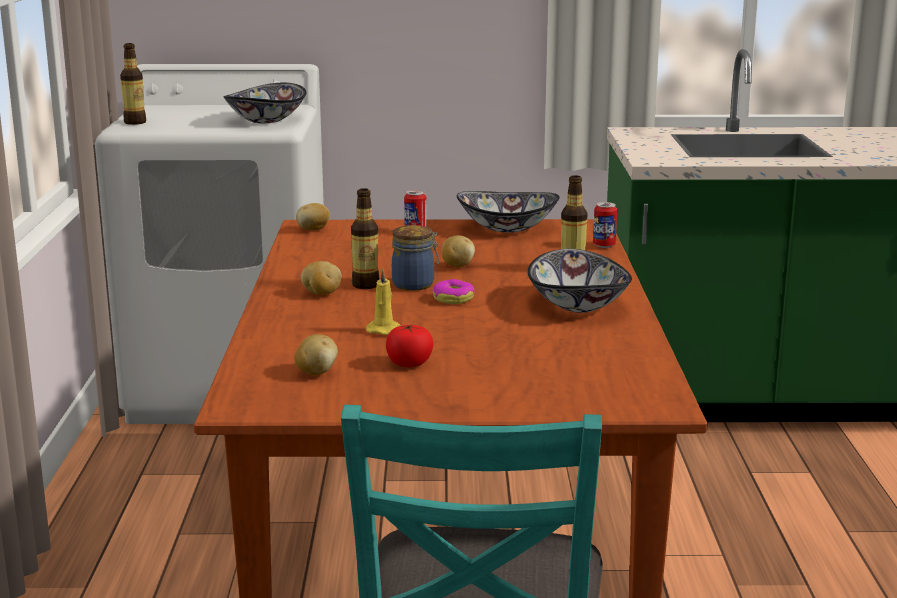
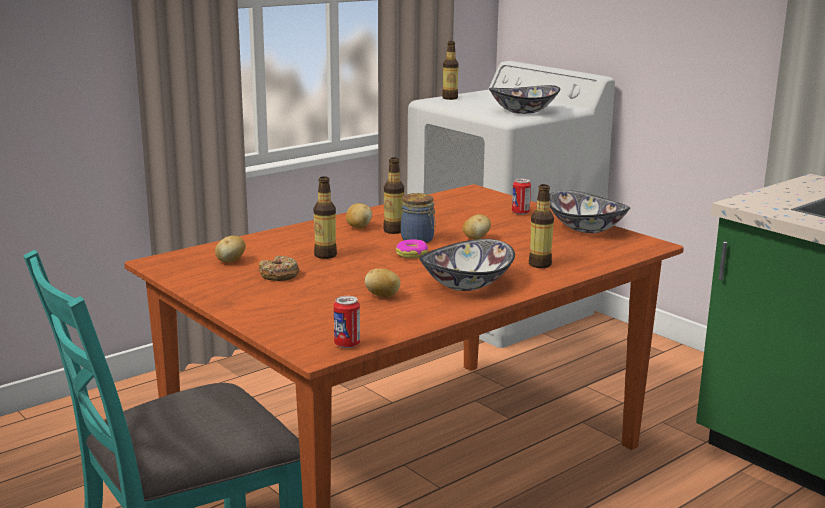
camera: 50 degrees right, 0 degrees up
potato [296,203,330,230] -> potato moved to [365,269,401,298]
yellow candle [366,269,401,335] -> bottle [314,176,337,259]
tomato [386,325,433,367] -> donut [259,256,299,281]
can [593,202,617,248] -> can moved to [334,296,360,348]

